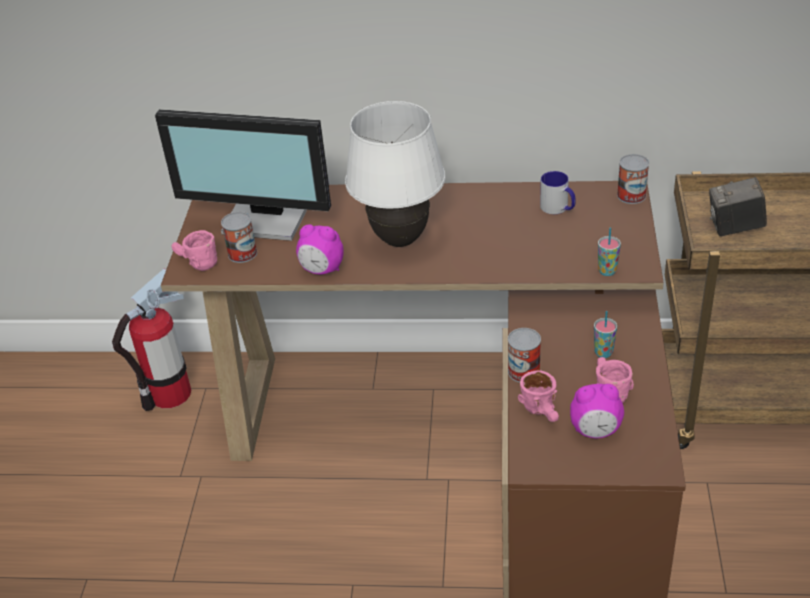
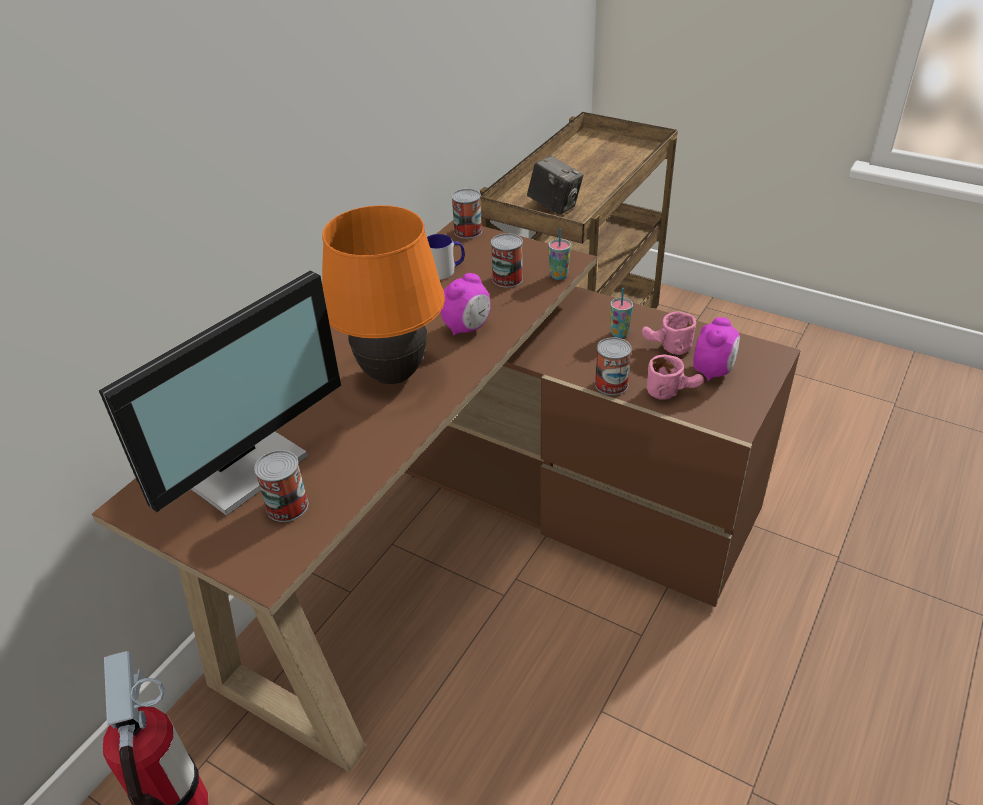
camera: 65 degrees left, 0 degrees up
pink mug [171,230,217,271] -> none
alarm clock [296,224,344,275] -> alarm clock moved to [440,273,491,336]
white table lamp [345,101,445,247] -> orange table lamp [322,205,445,384]
camera [709,177,767,237] -> camera turned 75 degrees counterclockwise [527,155,584,215]
none -> can [491,233,523,288]

